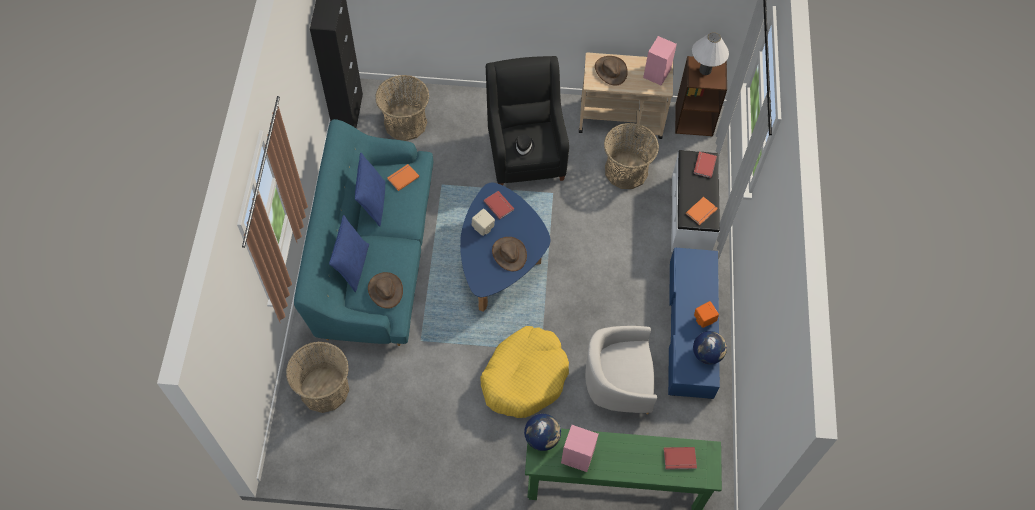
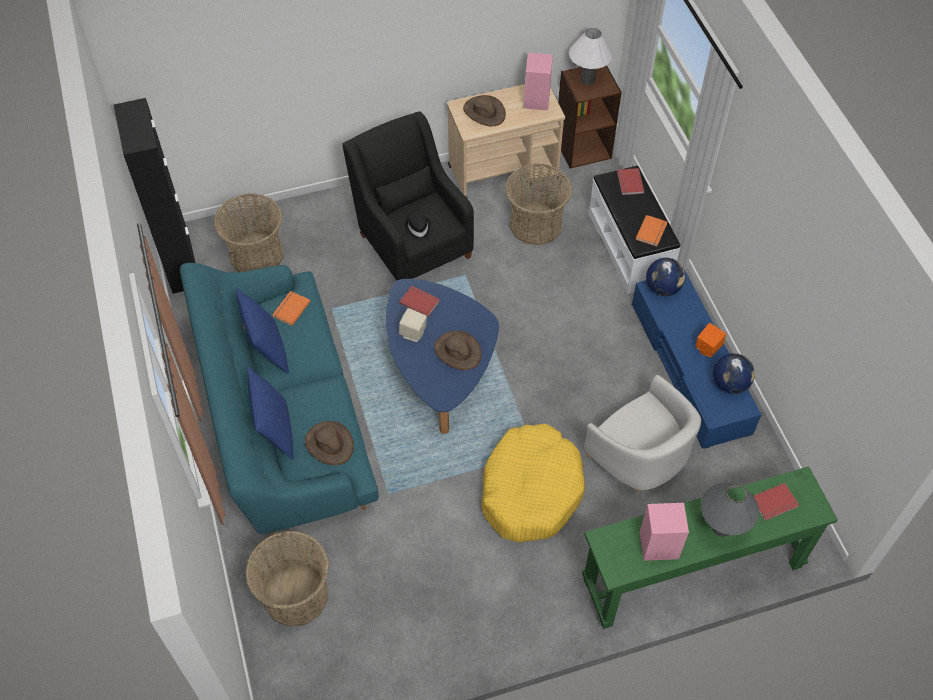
camera: 20 degrees left, 5 degrees down
globe [524,414,561,451] -> globe moved to [646,258,685,296]
white armchair [585,326,657,414] -> white armchair turned 105 degrees counterclockwise [584,375,701,492]
none -> grey table lamp [701,483,759,537]

